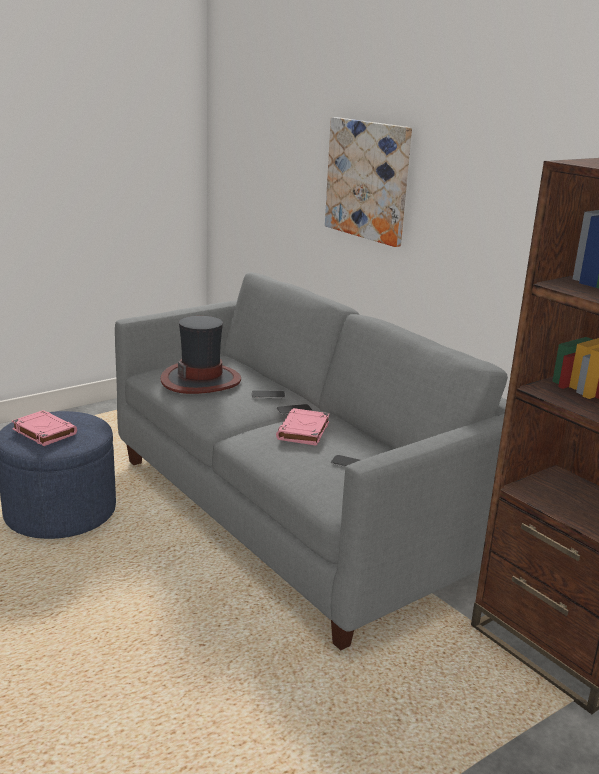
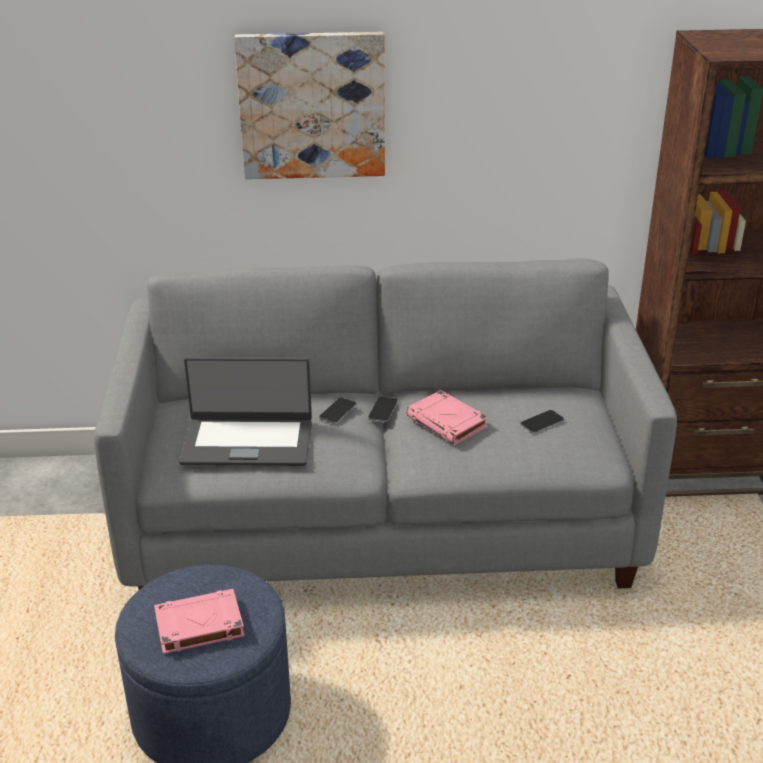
camera: 55 degrees left, 10 degrees up
hat [160,316,241,394] -> laptop [179,357,312,466]

